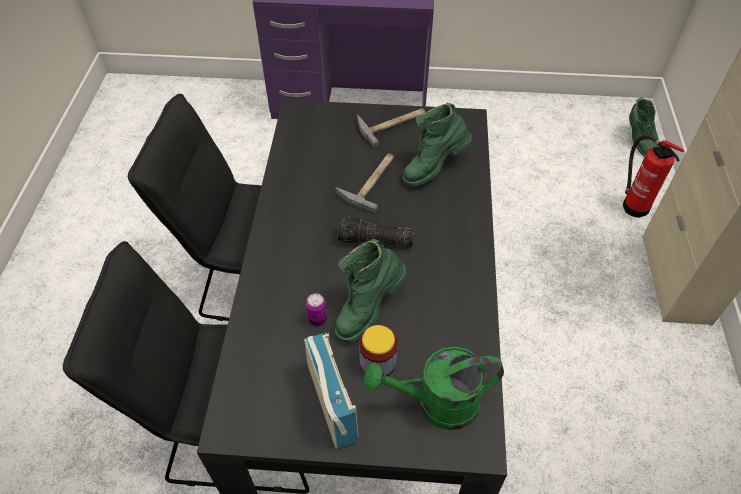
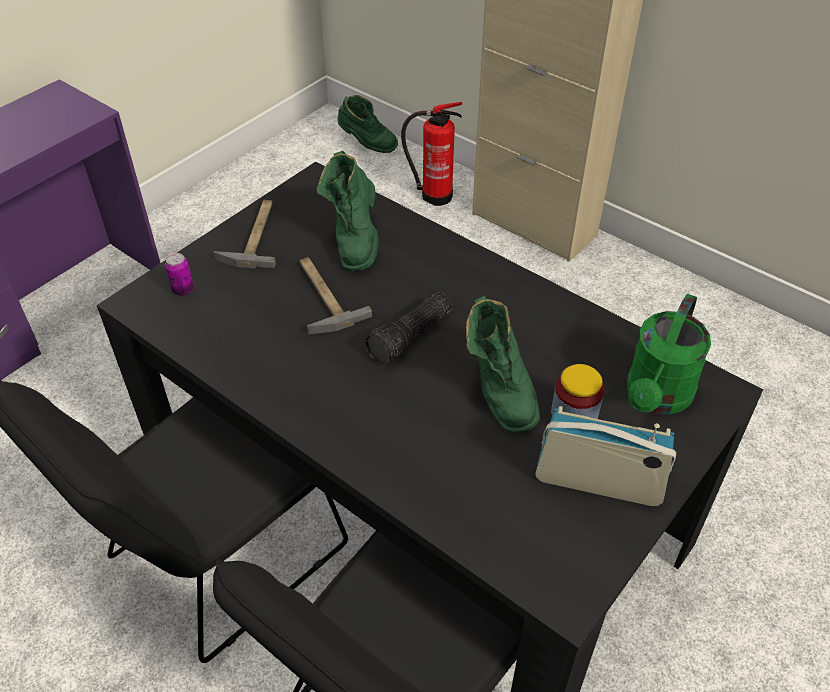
camera: 55 degrees left, 5 degrees down
can [306,293,327,326] -> can moved to [165,253,194,296]

